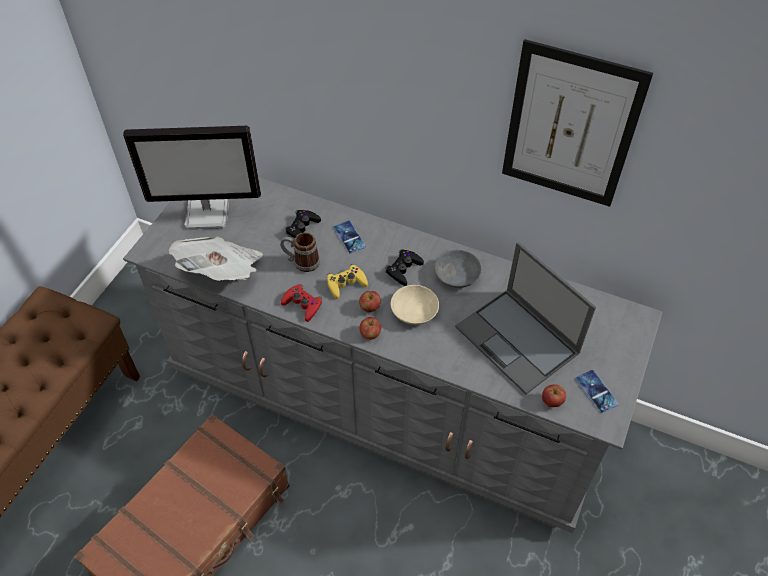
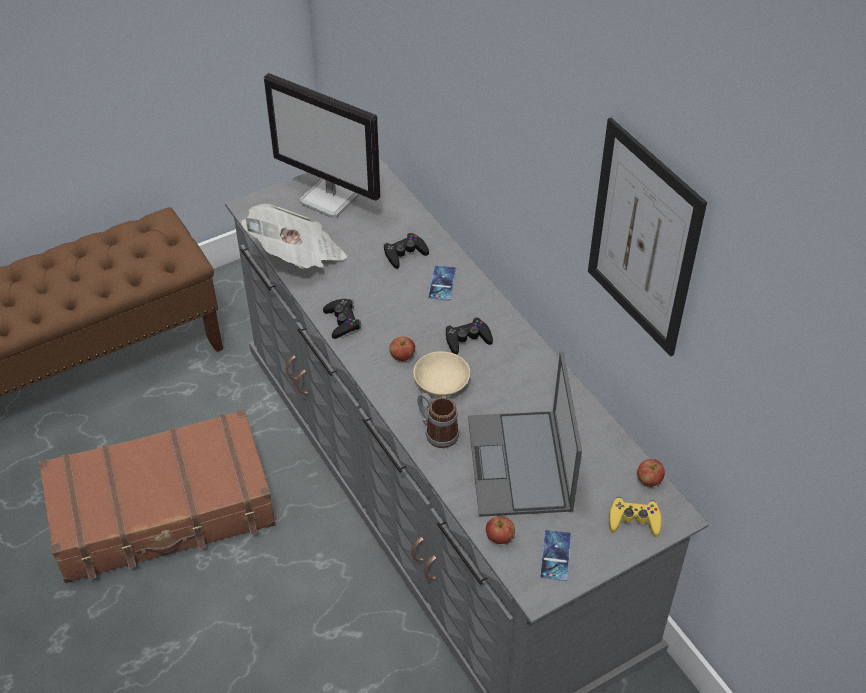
camera: 35 degrees right, 5 degrees down
mug [280,232,320,272] -> mug moved to [417,393,459,448]
red game controller [281,284,322,322] -> black game controller [323,299,361,339]
yellow game controller [327,264,368,299] -> yellow game controller moved to [609,497,662,537]
apple [359,317,381,340] -> apple moved to [637,459,665,487]
grey bowl [435,250,482,288] -> none

